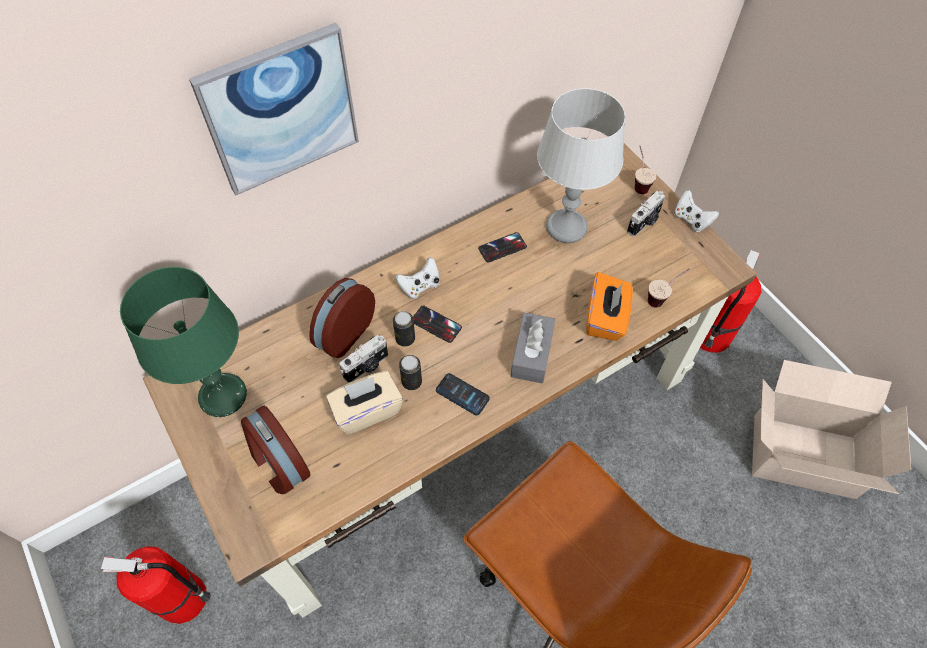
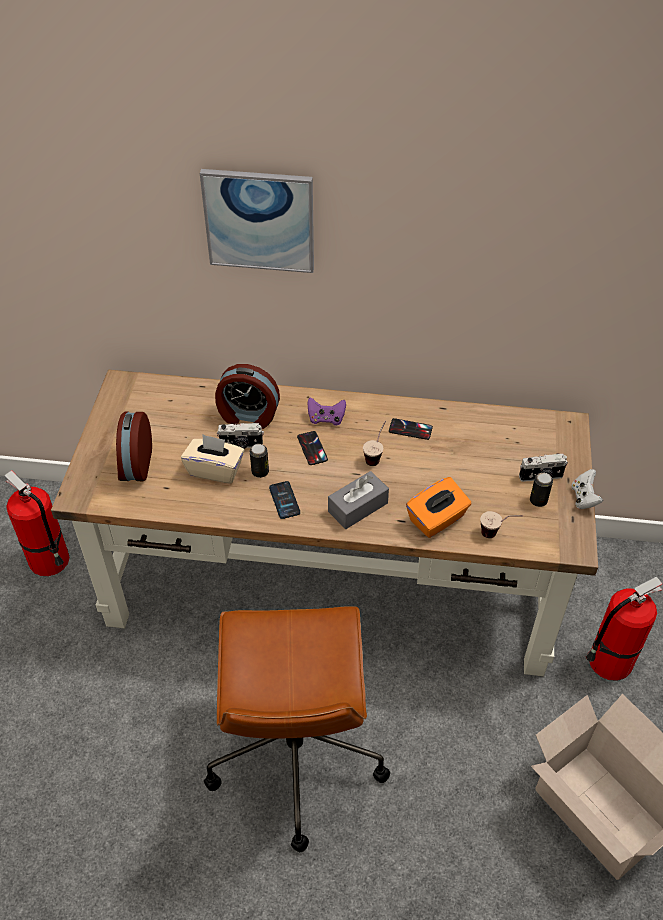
camera: 40 degrees right, 10 degrees down
green table lamp [120,267,247,417] -> none
alarm clock [309,278,375,358] -> alarm clock turned 150 degrees counterclockwise [215,364,280,429]
can [393,311,415,347] -> can moved to [530,473,553,507]
white game controller [395,257,440,299] -> purple game controller [307,397,346,425]
grey table lamp [537,88,626,243] -> none
cup [635,145,656,194] -> cup moved to [363,421,386,466]

